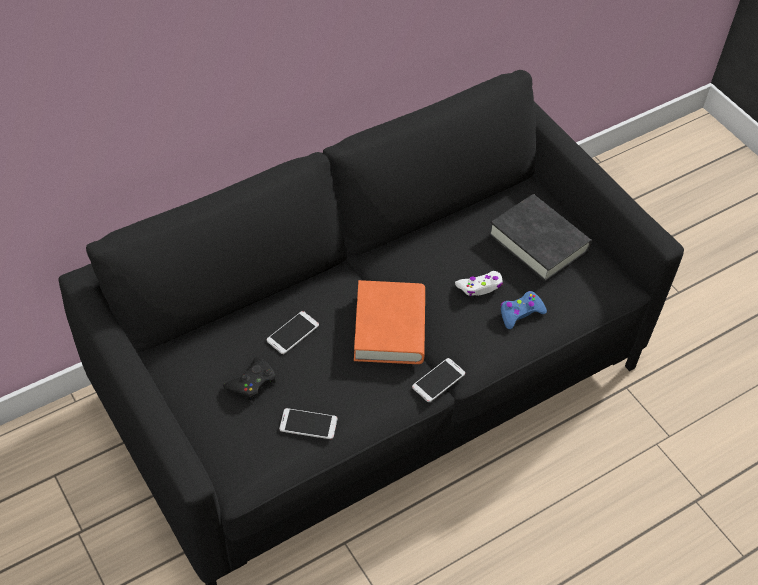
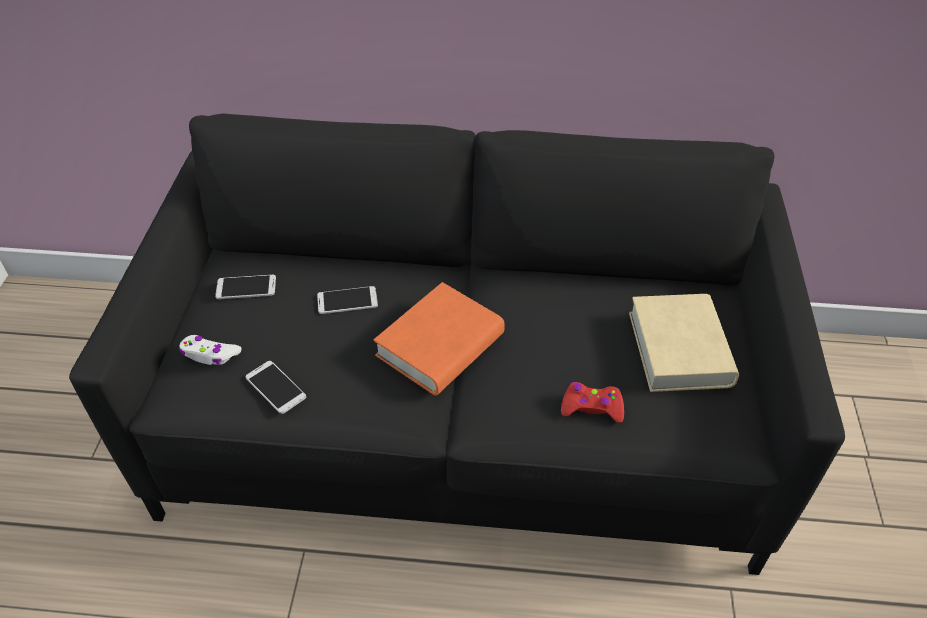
camera: 40 degrees right, 5 degrees down
black game controller [223,357,276,402] -> none
phone [412,358,465,402] -> phone moved to [215,275,276,299]
white game controller [455,271,503,296] -> white game controller moved to [179,335,242,365]
black book [488,194,592,282] -> beige book [629,294,739,392]
blue game controller [501,291,547,329] -> red game controller [561,382,624,423]

